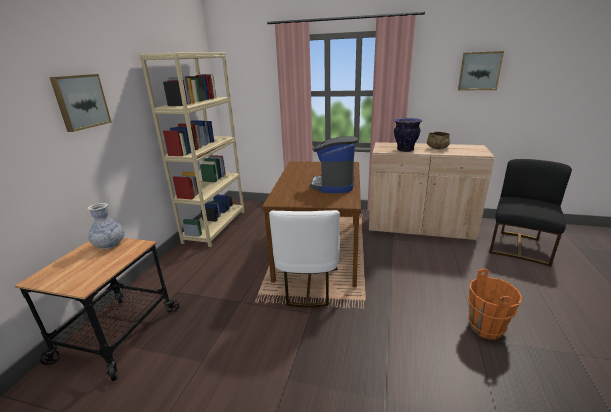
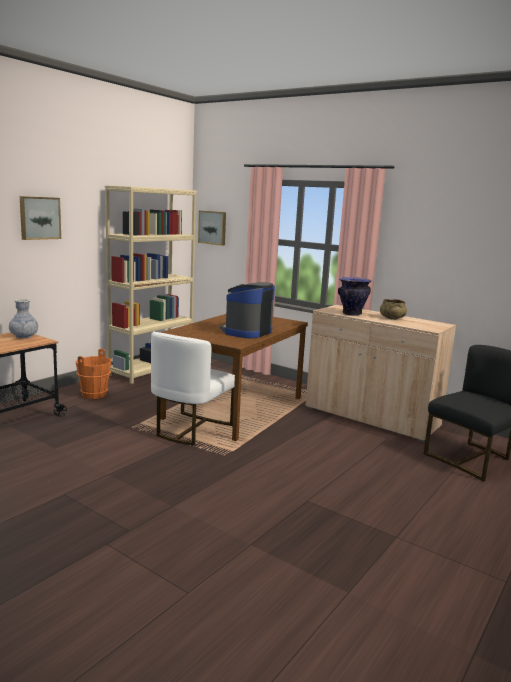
camera: 20 degrees right, 10 degrees down
picture [458,51,504,91] -> picture moved to [198,211,226,246]
orange bucket [468,269,522,340] -> orange bucket moved to [76,349,111,399]

